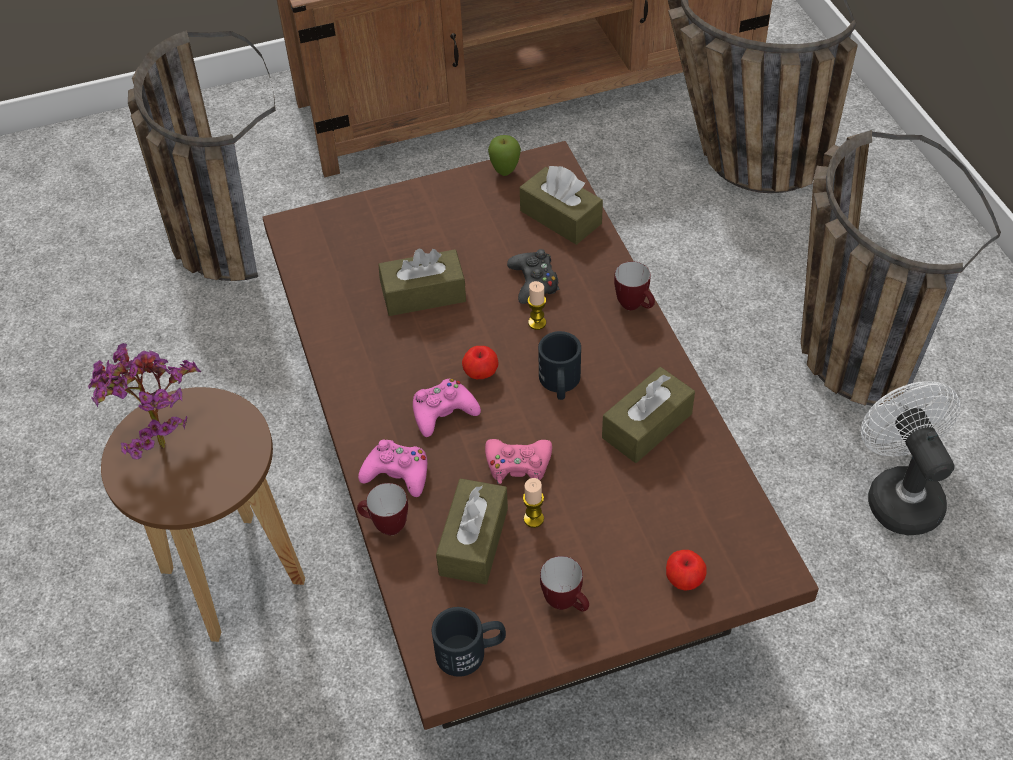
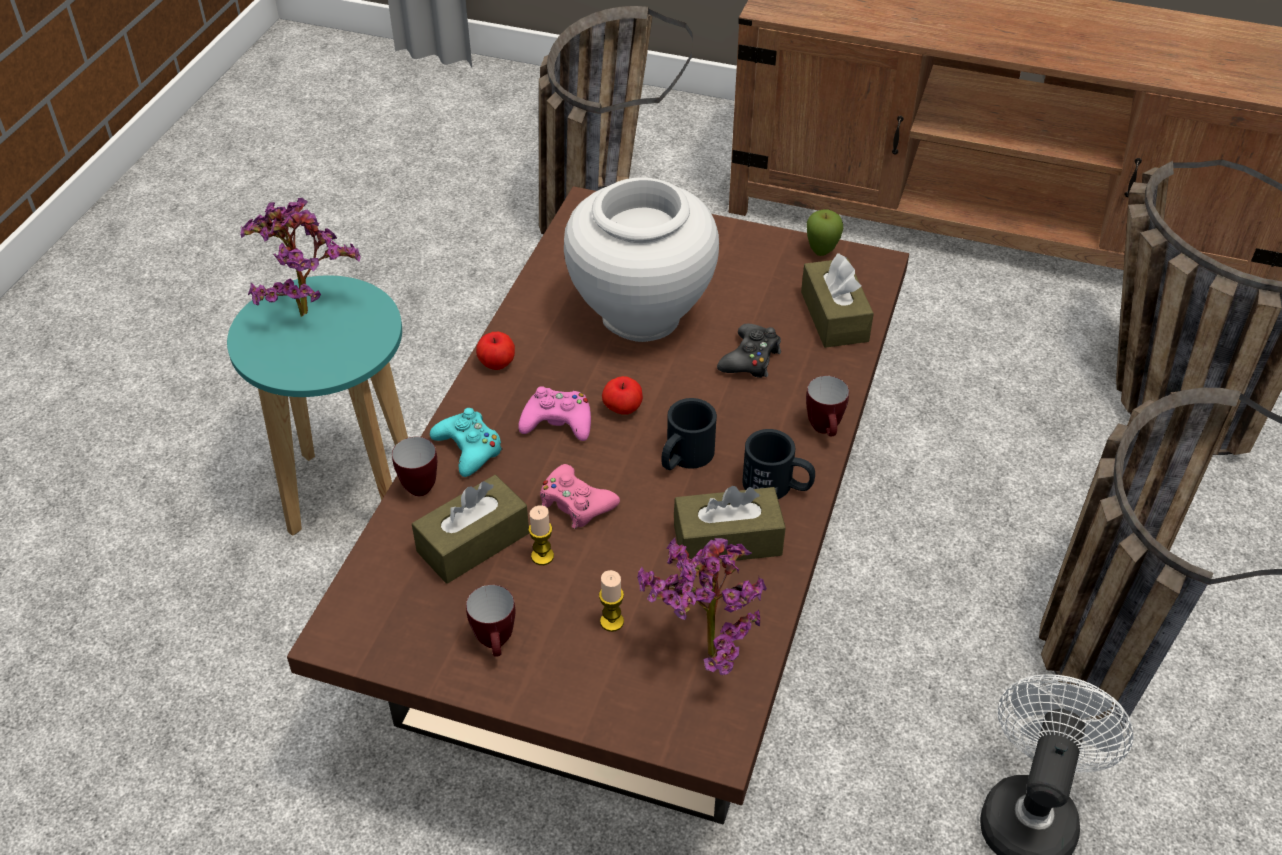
camera: 35 degrees right, 5 degrees down
brown stool [101,387,305,642] -> turquoise stool [227,276,408,536]
pink game controller [358,440,427,497] -> turquoise game controller [430,408,503,477]
brown tissue box [378,249,466,316] -> white vase [564,177,719,342]
black mug [431,607,506,677] -> black mug moved to [742,429,815,499]
candle [528,281,546,330] -> candle moved to [599,570,624,632]
apple [666,550,707,591] -> apple moved to [476,332,515,370]
none -> potted plant [637,538,767,675]

